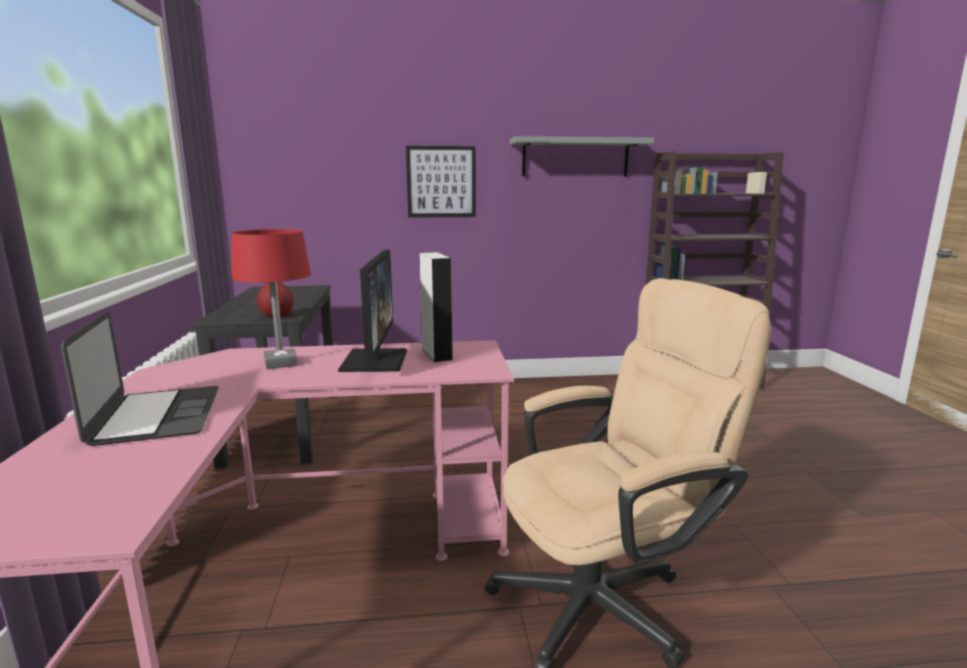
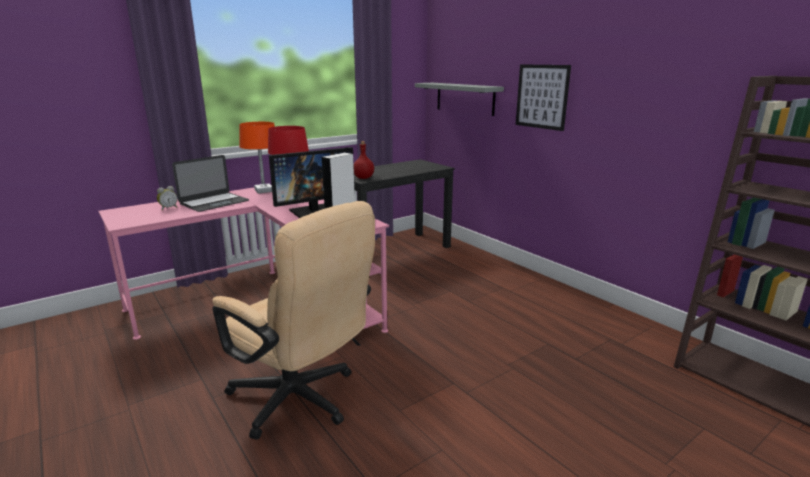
camera: 60 degrees right, 5 degrees up
grey shelf [510,136,654,176] -> grey shelf moved to [415,83,504,116]
none -> alarm clock [157,186,177,210]
none -> orange table lamp [239,122,275,194]

